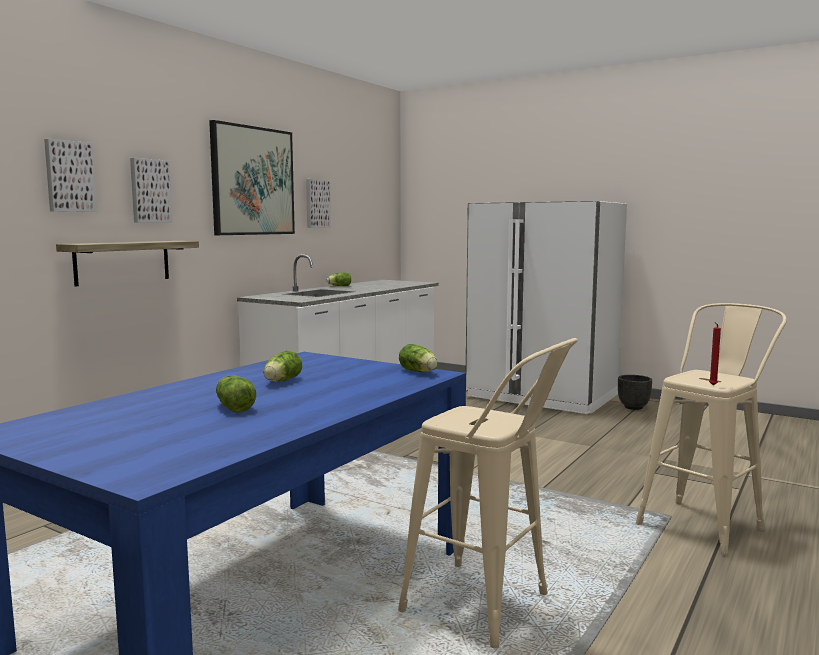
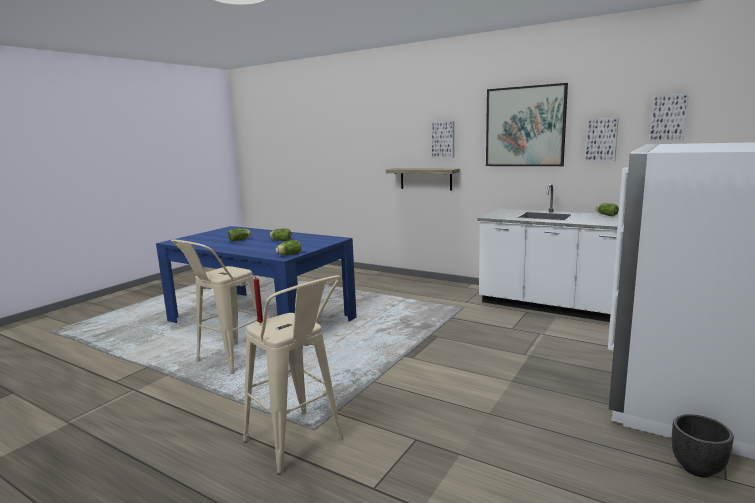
camera: 90 degrees right, 5 degrees up
picture [44,139,97,212] -> picture moved to [649,94,689,142]

